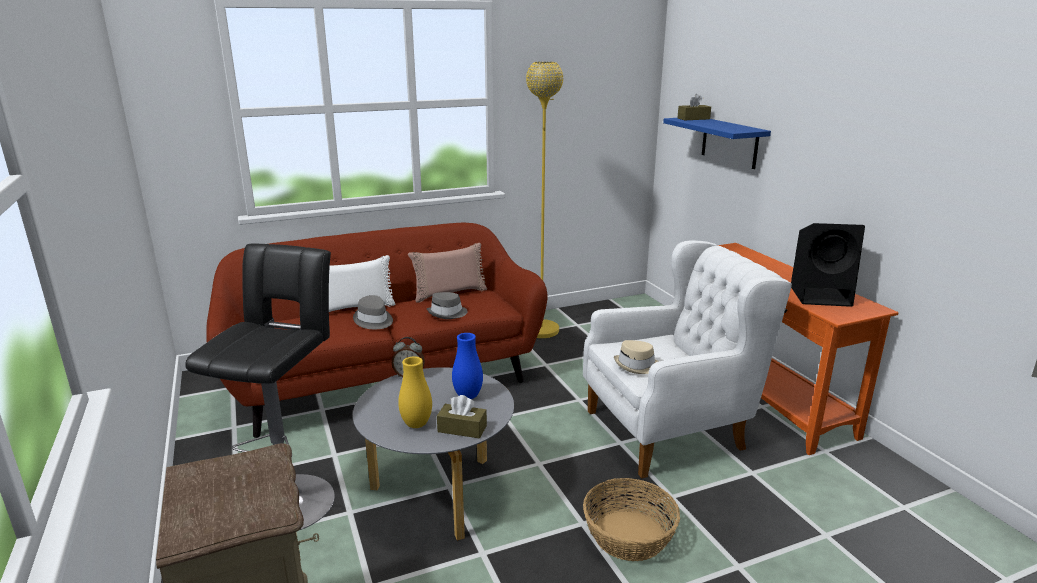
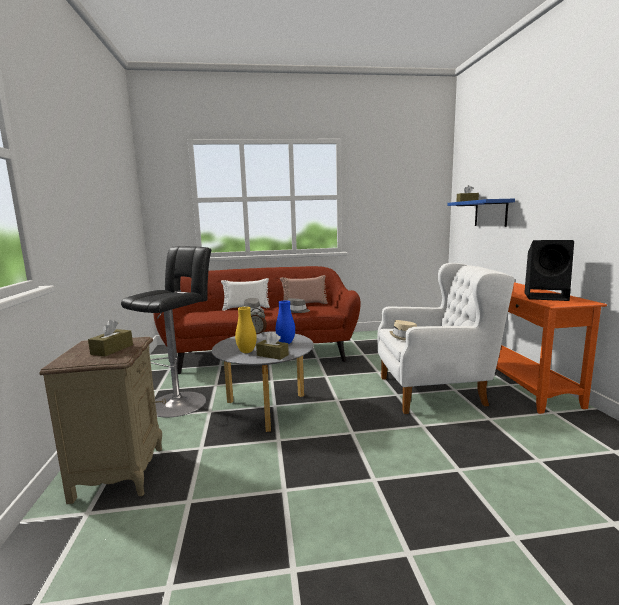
camera: 15 degrees right, 10 degrees down
yellow floor lamp [526,62,563,338] -> none
basket [583,478,680,561] -> none
none -> brown tissue box [88,320,133,356]

